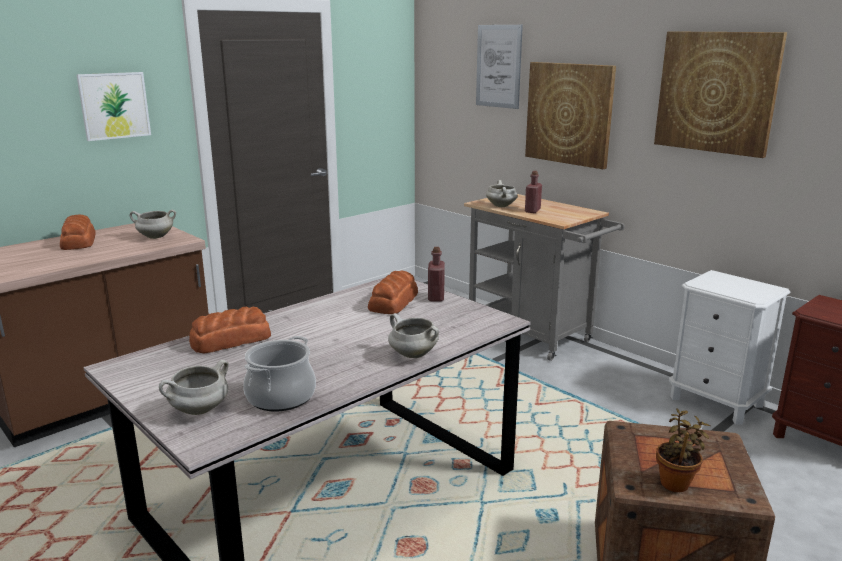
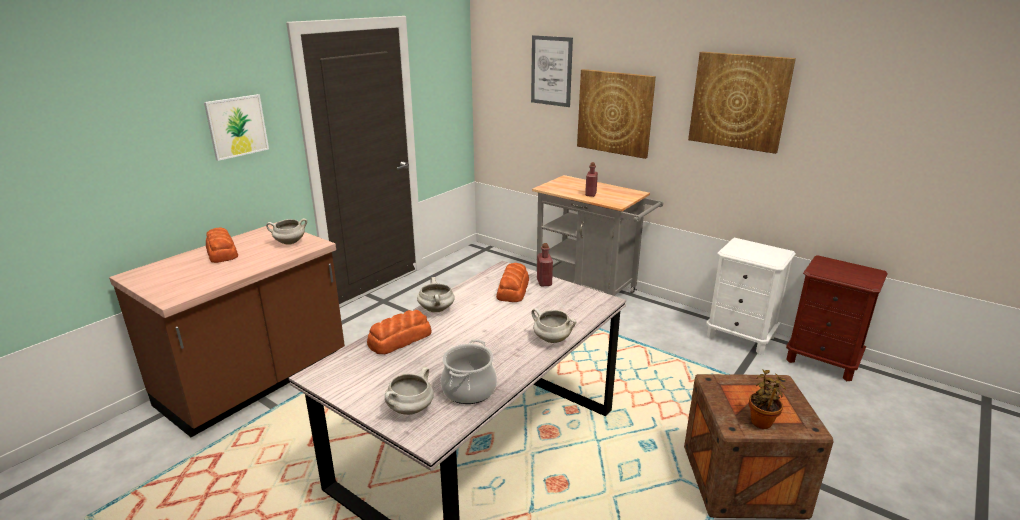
camera: 10 degrees left, 5 degrees up
white cooking pot [486,180,518,207] -> white cooking pot moved to [417,277,455,312]

